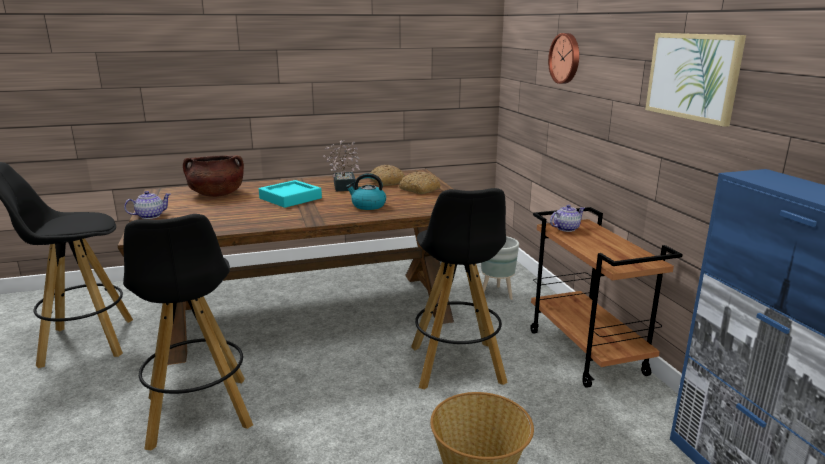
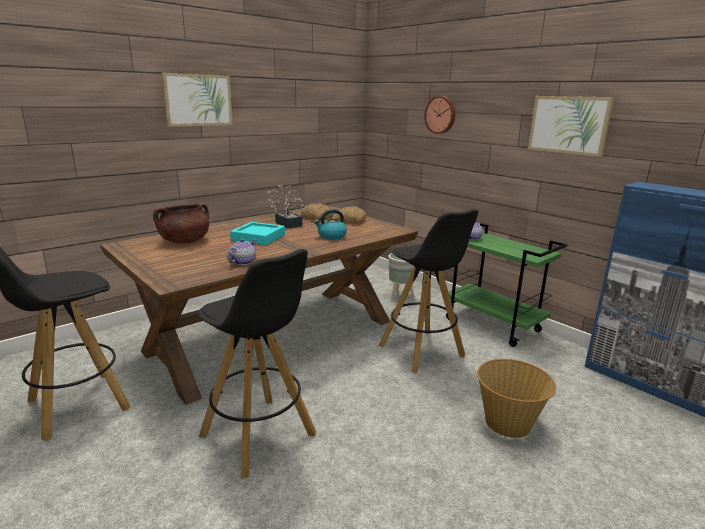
camera: 25 degrees left, 0 degrees up
teapot [124,191,171,219] -> teapot moved to [227,239,257,265]
brown cart [530,207,683,388] -> green cart [446,222,568,347]
none -> picture [161,72,233,127]

